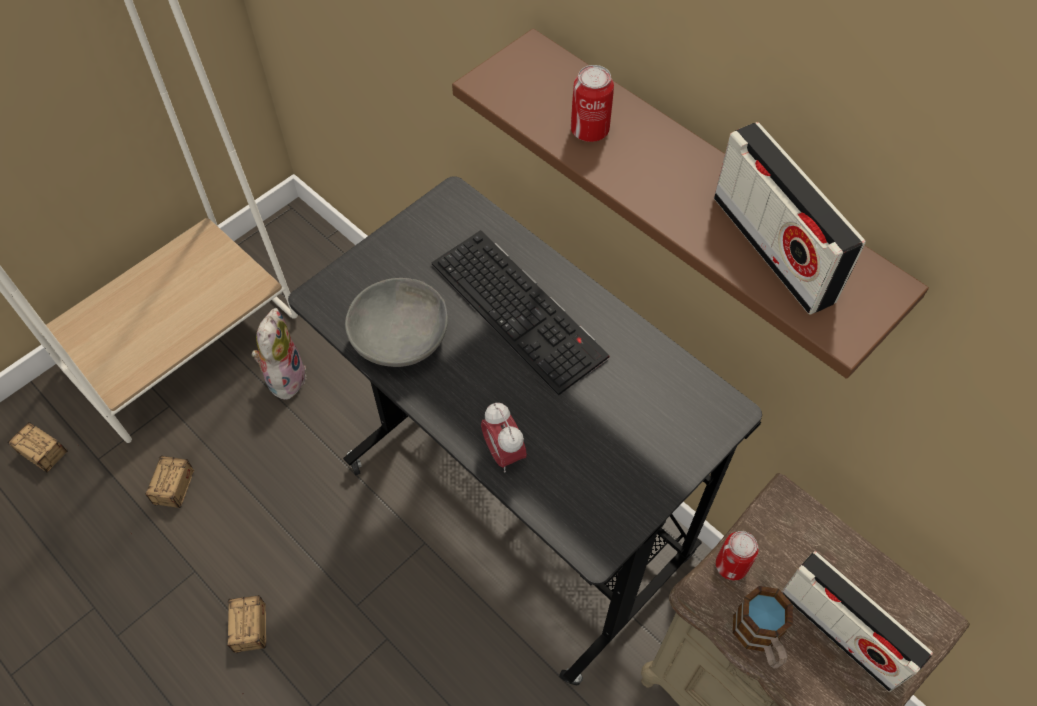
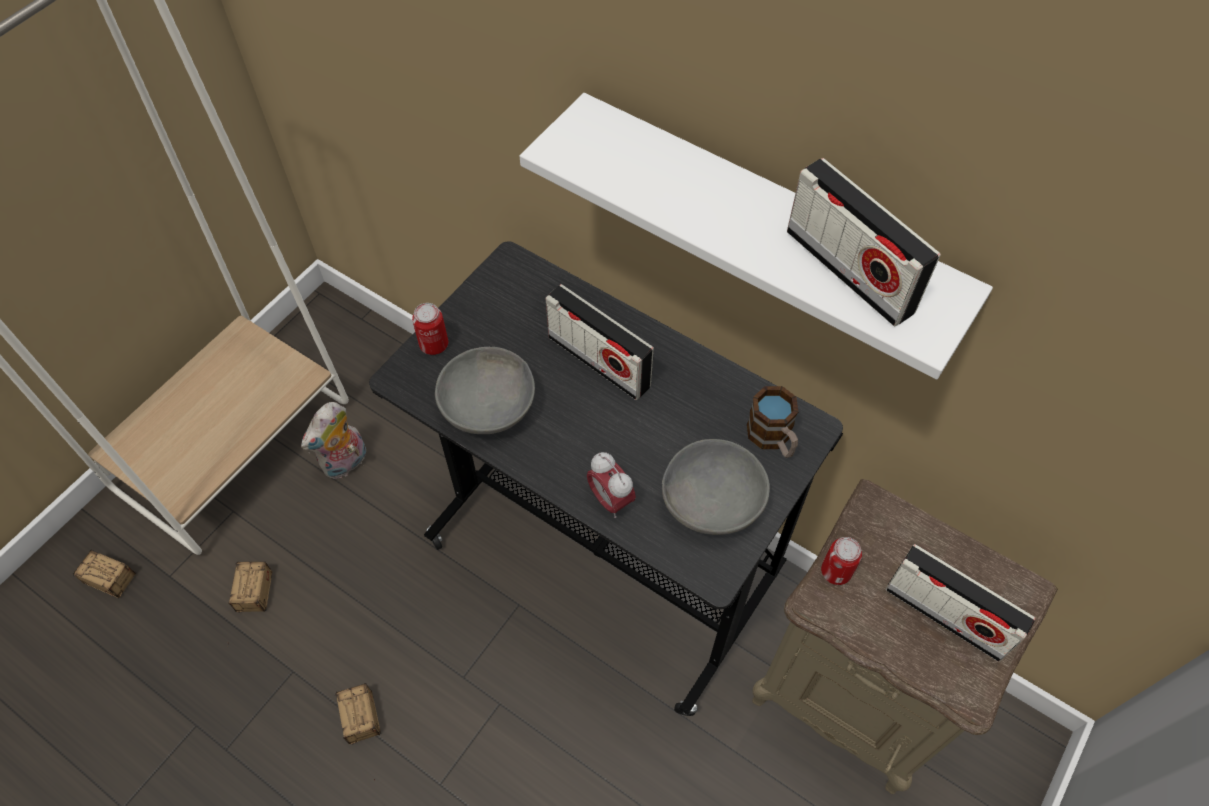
camera: 10 degrees left, 0 degrees up
plush toy [252,308,306,400] -> plush toy turned 135 degrees counterclockwise [301,402,366,479]
keyboard [432,230,609,396] -> radio [546,284,654,400]
brown shelf [452,28,929,379] -> white shelf [520,93,993,379]
can [571,65,614,142] -> can moved to [412,303,448,355]
mug [733,586,793,669] -> mug moved to [747,386,798,458]
none -> grey bowl [662,439,770,535]

